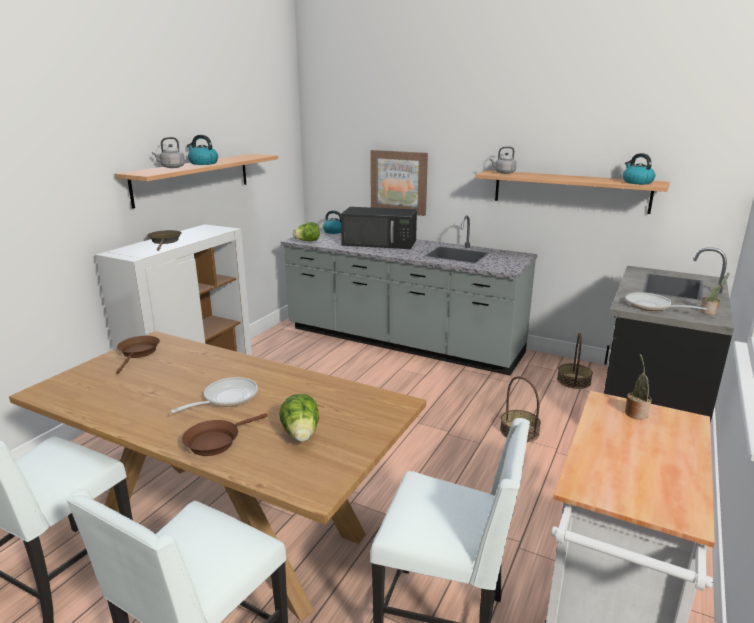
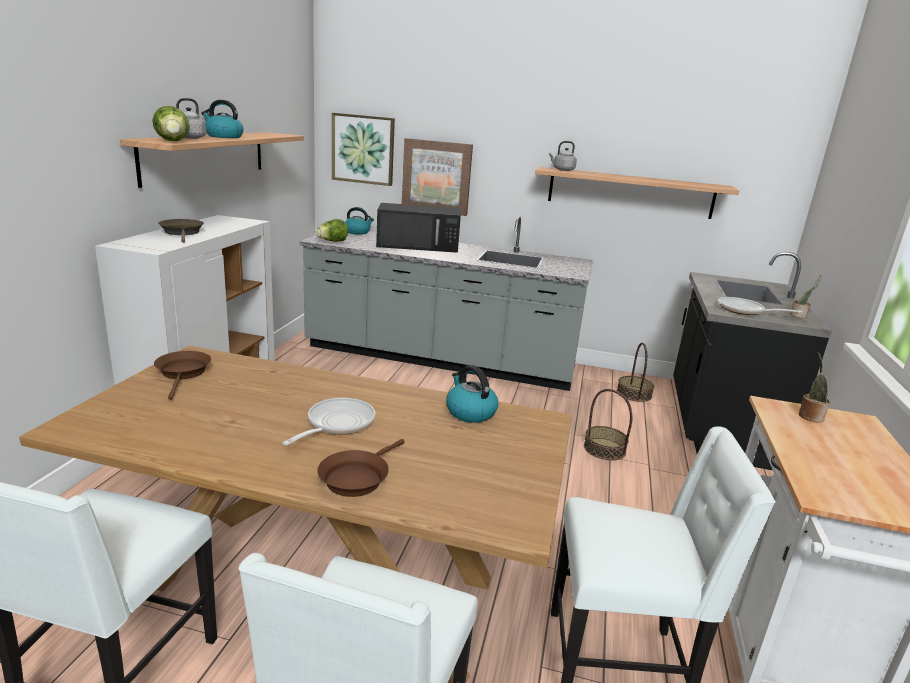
camera: 15 degrees left, 0 degrees up
lettuce [279,394,319,442] -> lettuce moved to [152,106,190,141]
kettle [623,153,655,184] -> kettle moved to [446,365,498,423]
none -> picture [332,113,395,186]

